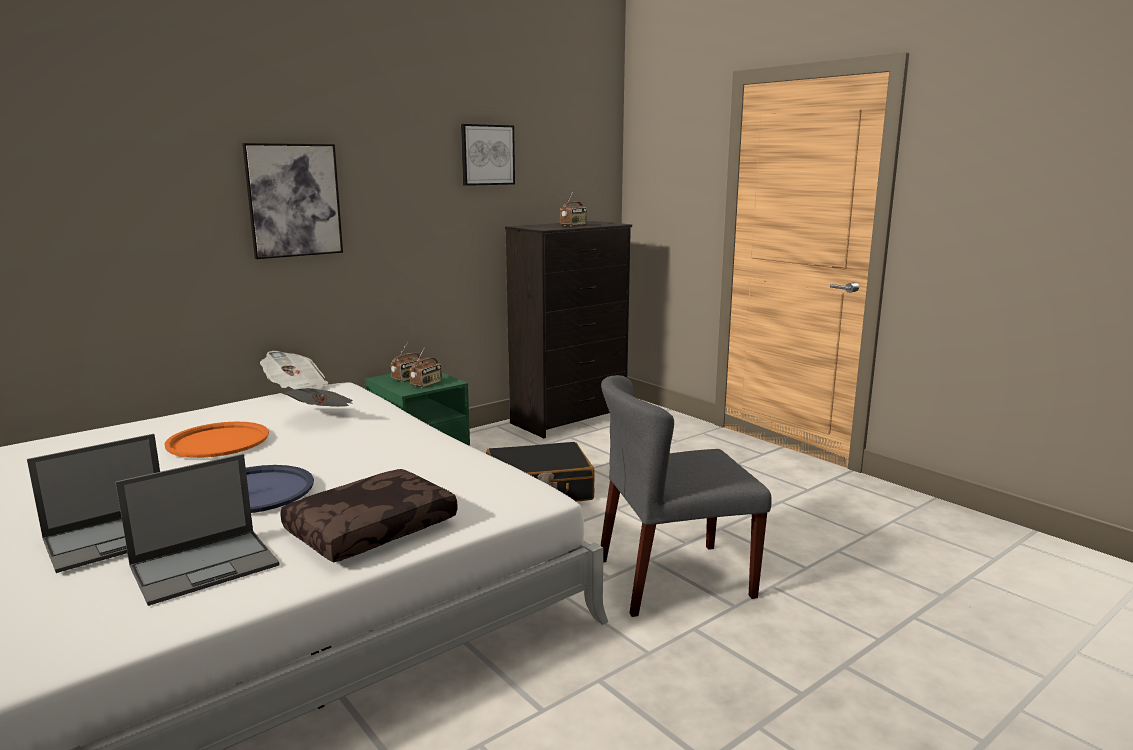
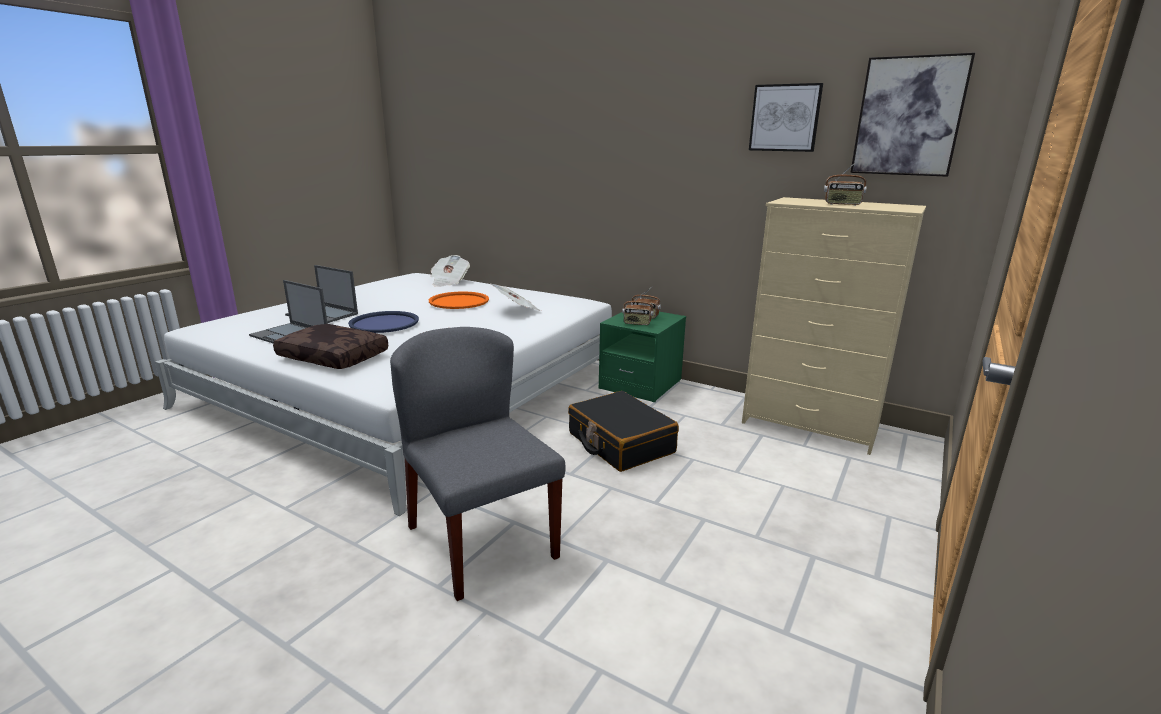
camera: 70 degrees right, 5 degrees up
picture [242,143,343,259] -> picture moved to [850,52,975,177]
newspaper [260,351,328,390] -> newspaper moved to [430,255,470,287]
black dresser [505,221,632,438] -> beige dresser [742,197,926,455]

